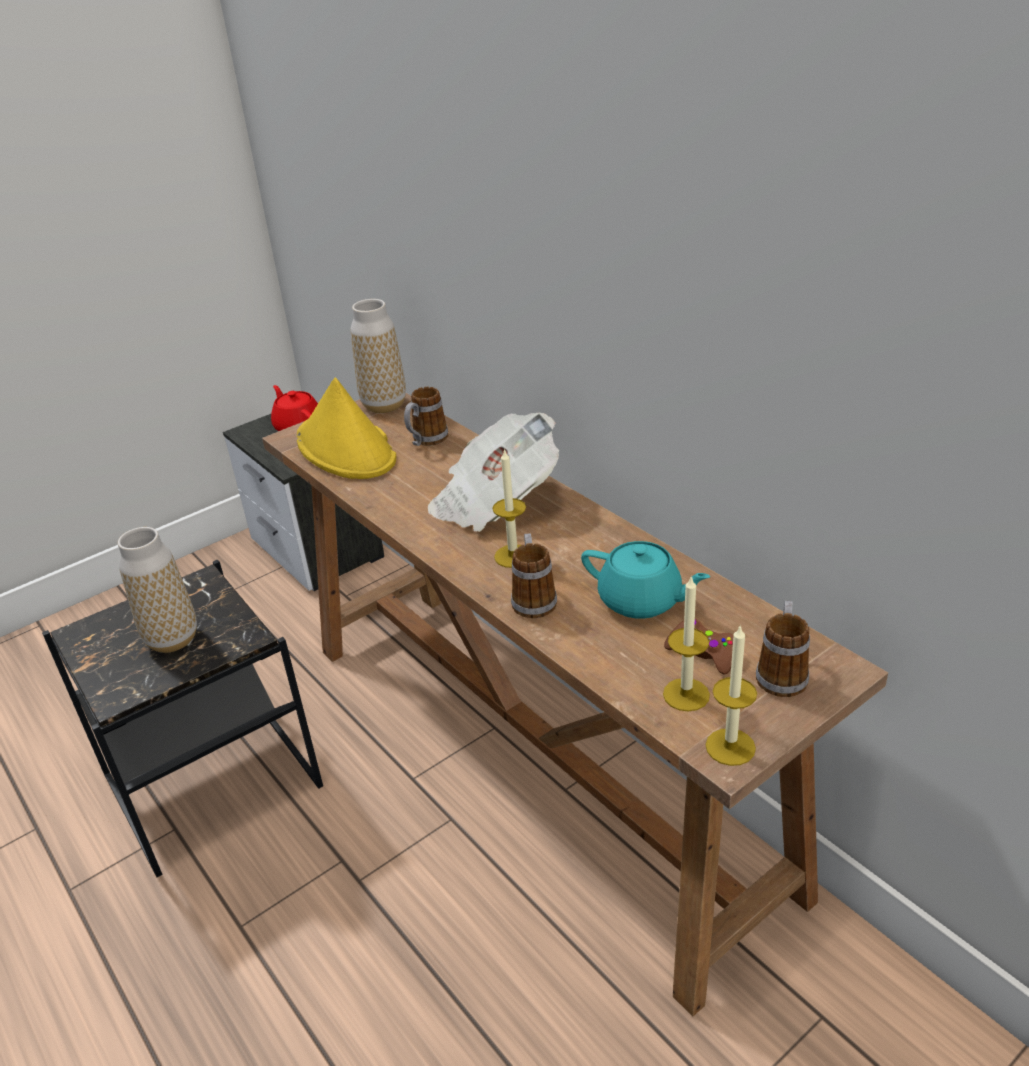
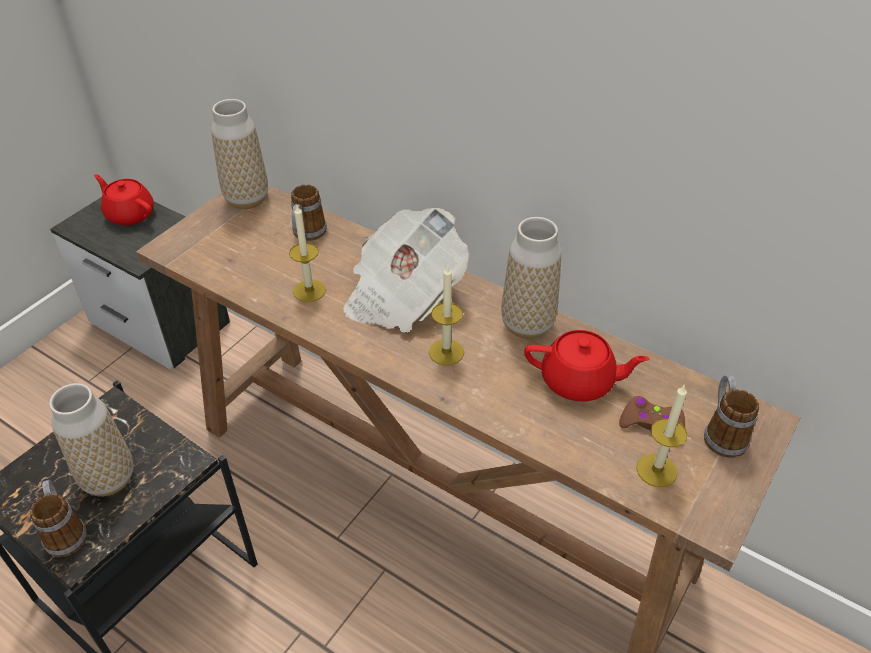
camera: 20 degrees left, 10 degrees up
yellow hat [297,377,396,479] -> none
mug [511,533,557,618] -> mug moved to [30,480,87,557]
turquoise teapot [581,541,710,619] -> red teapot [524,330,650,402]
candle [706,624,757,766] -> candle moved to [289,206,326,302]
none -> vase [501,217,561,339]

